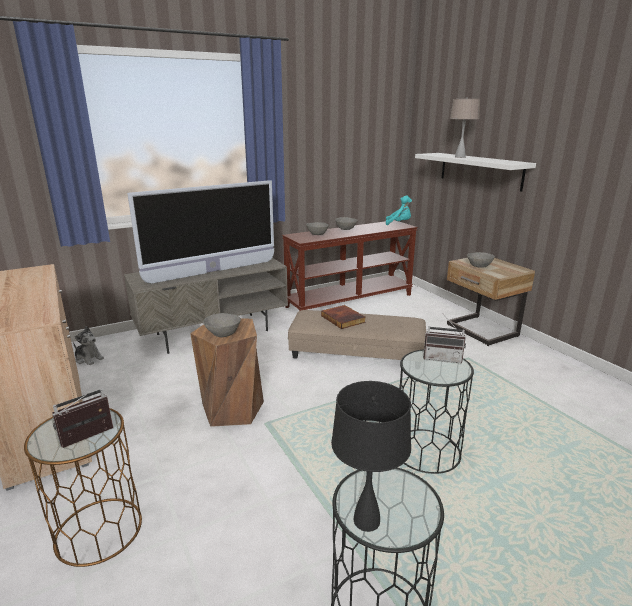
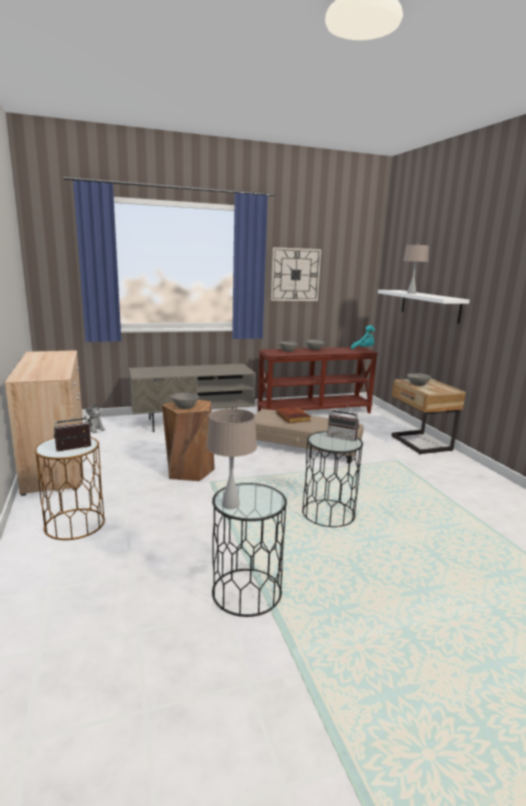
camera: 10 degrees right, 5 degrees down
television [127,180,274,284] -> none
black table lamp [331,381,411,532] -> beige table lamp [206,408,257,509]
none -> wall clock [271,247,321,301]

